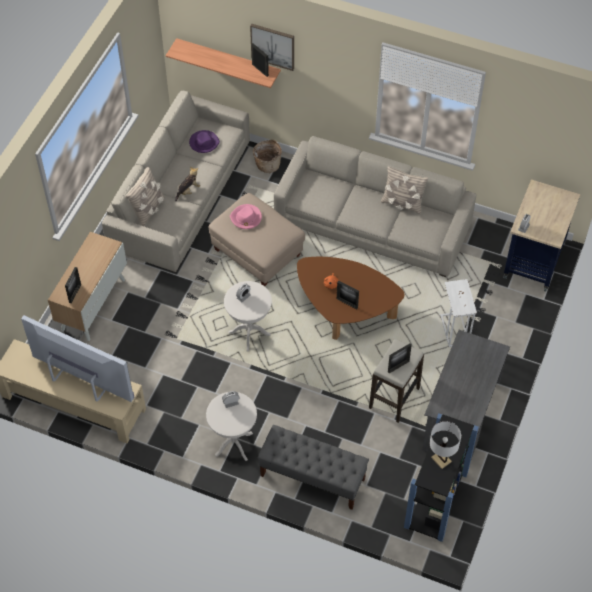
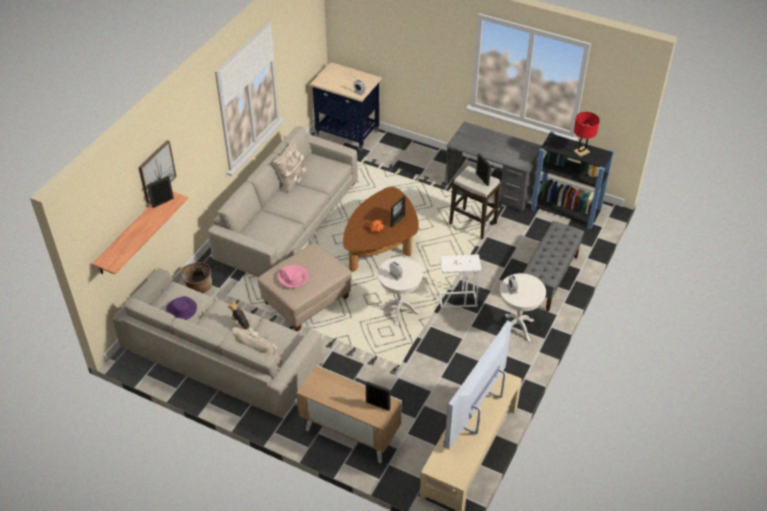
camera: 85 degrees left, 10 degrees down
white table lamp [430,421,461,469] -> red table lamp [574,112,600,157]
white side table [440,279,477,347] -> white side table moved to [439,254,482,309]

